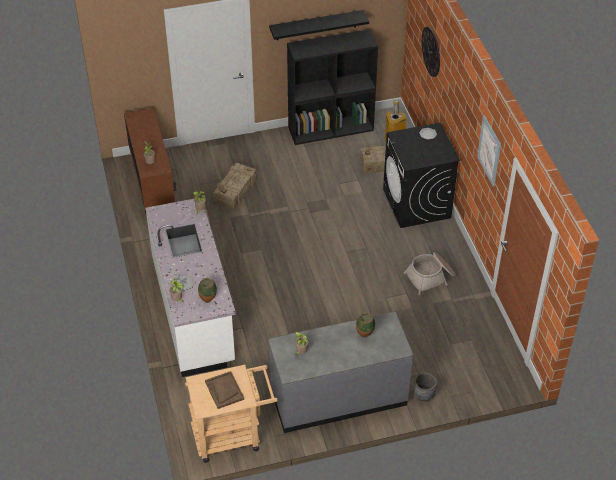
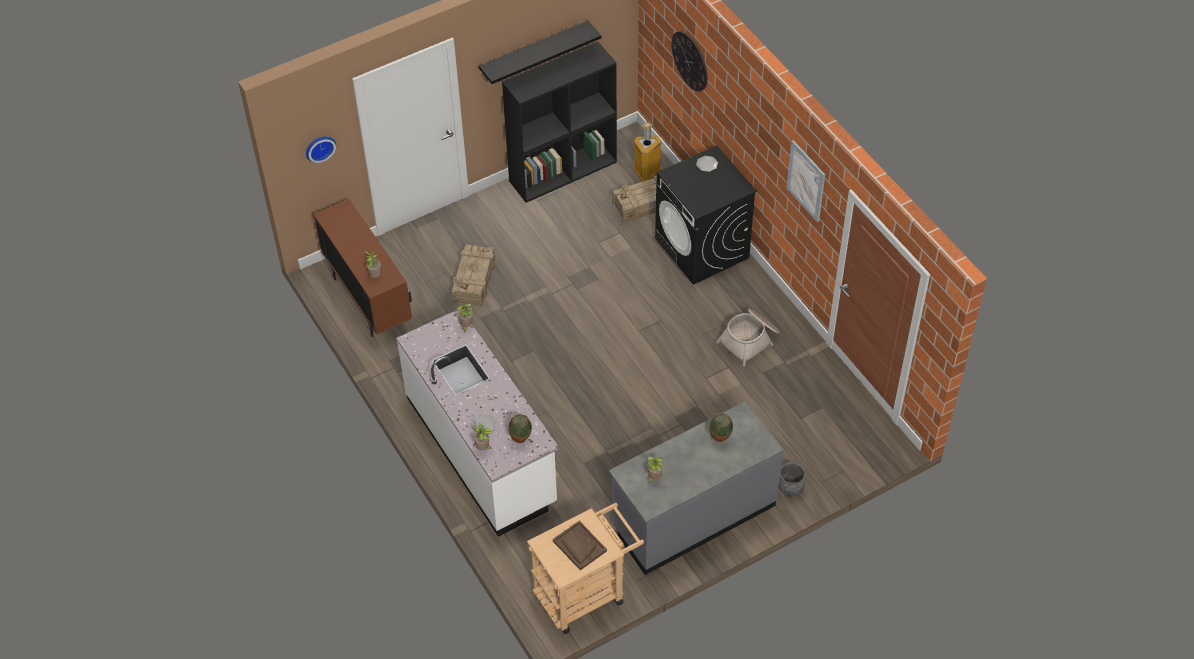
camera: 15 degrees left, 5 degrees up
none -> wall clock [306,136,336,163]

